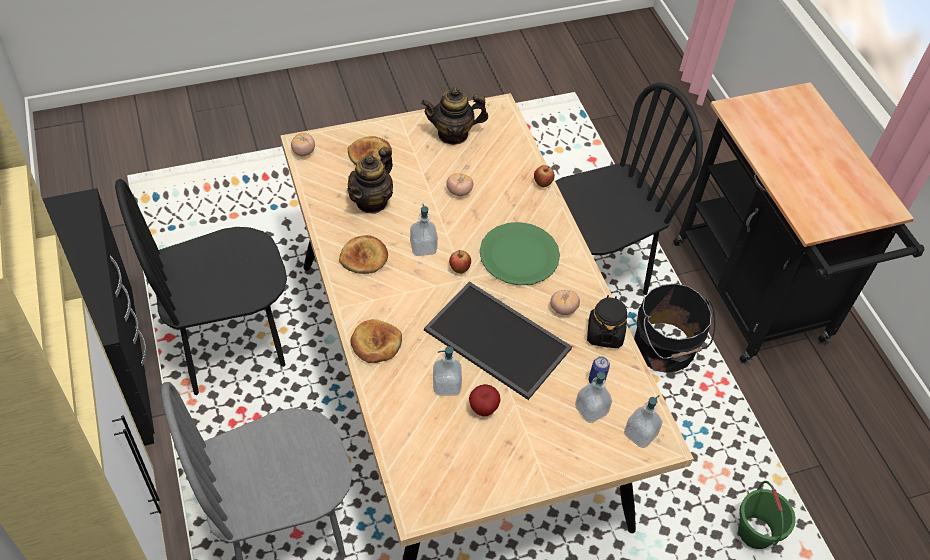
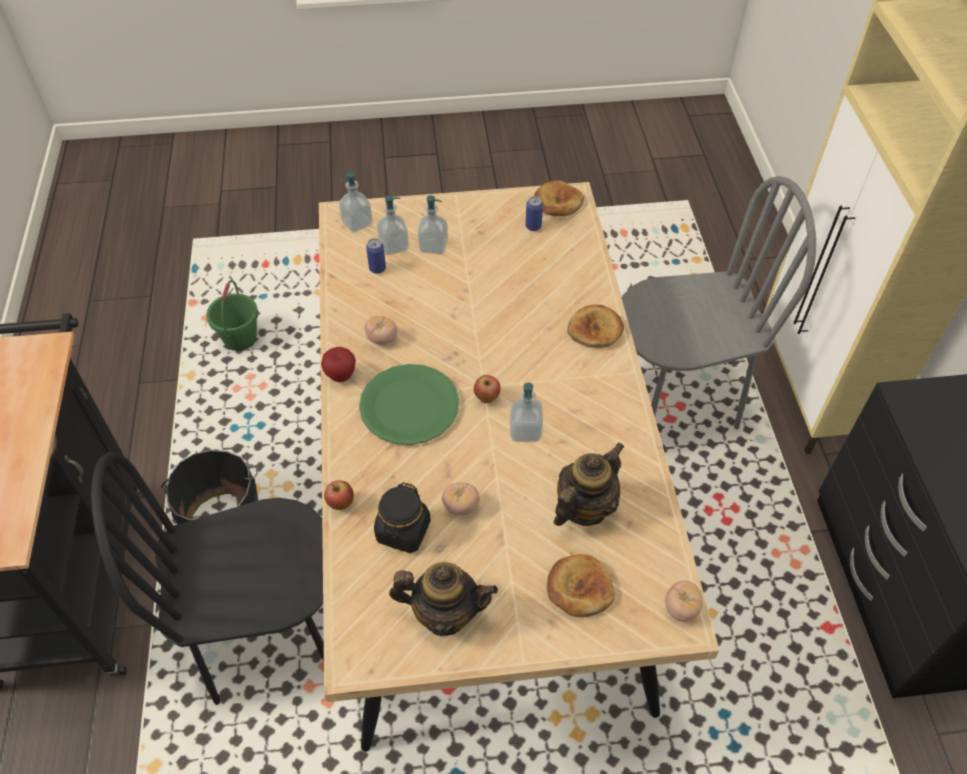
camera: 165 degrees left, 0 degrees up
black chair [115,179,287,395] -> none
bread [339,235,388,274] -> bread moved to [534,181,584,216]
tray [424,281,572,400] -> none
soap dispenser [433,346,462,396] -> soap dispenser moved to [418,195,448,254]
apple [469,384,501,416] -> apple moved to [321,347,356,382]
black jar [587,295,628,348] -> black jar moved to [374,482,431,553]
none -> can [525,196,543,231]

